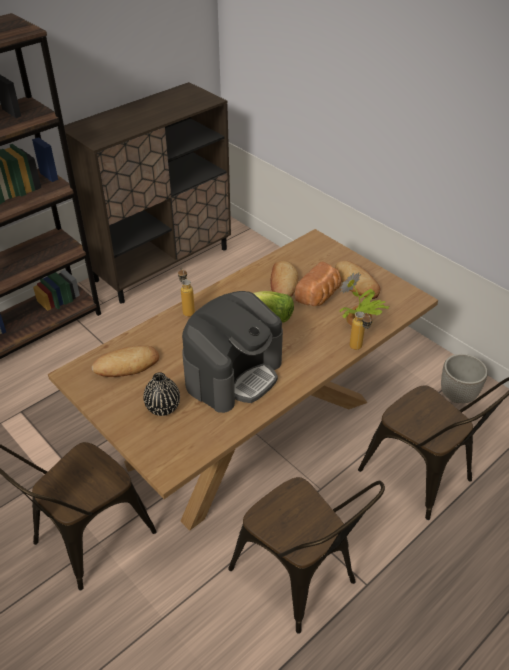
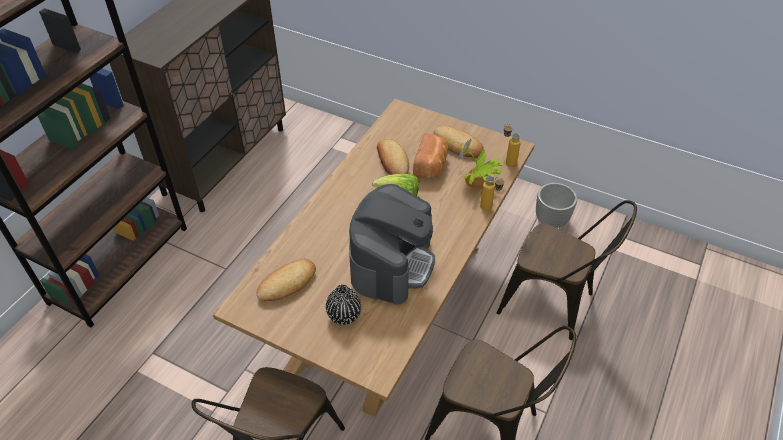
camera: 20 degrees left, 5 degrees up
bottle [178,267,195,317] -> bottle moved to [504,123,521,167]

